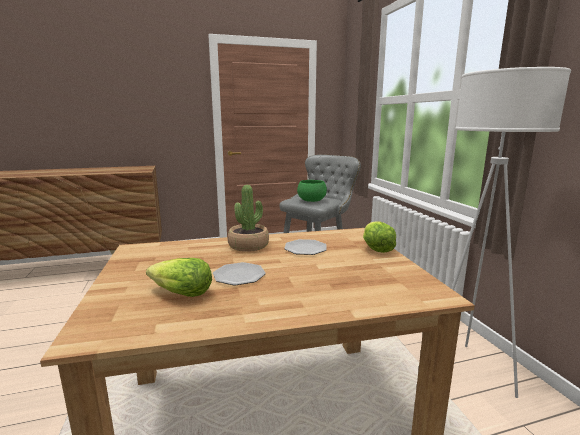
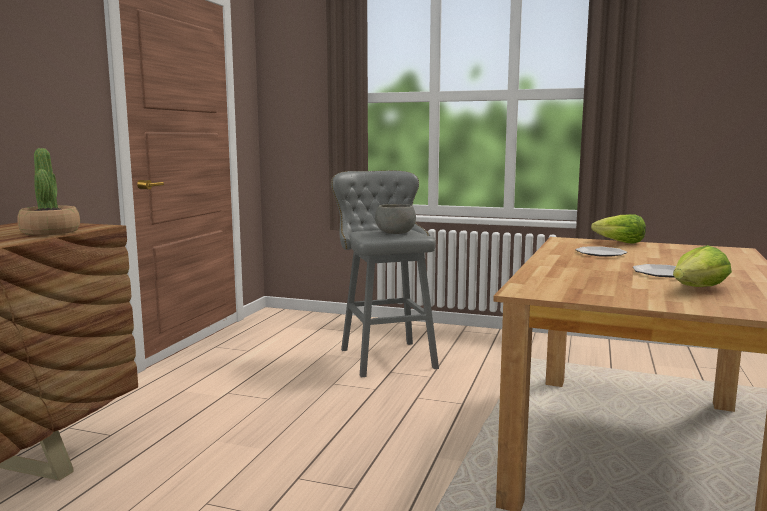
camera: 55 degrees left, 5 degrees down
potted plant [228,185,269,252] -> potted plant moved to [17,148,80,235]
green bowl [297,180,327,202] -> grey bowl [375,204,416,234]
white floor lamp [452,67,571,398] -> none

